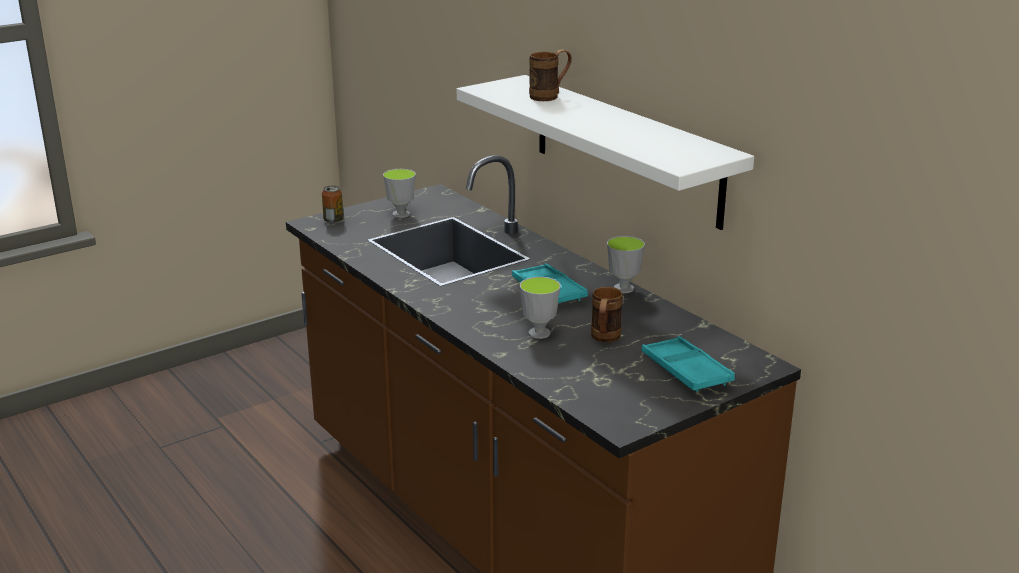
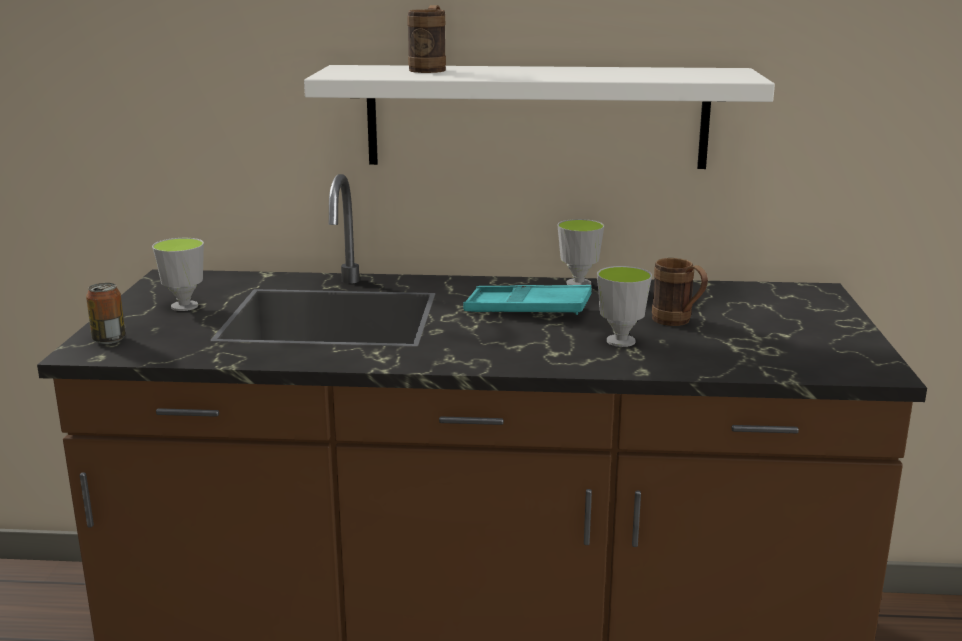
camera: 50 degrees left, 5 degrees down
turquoise tray [642,336,735,392] -> none

